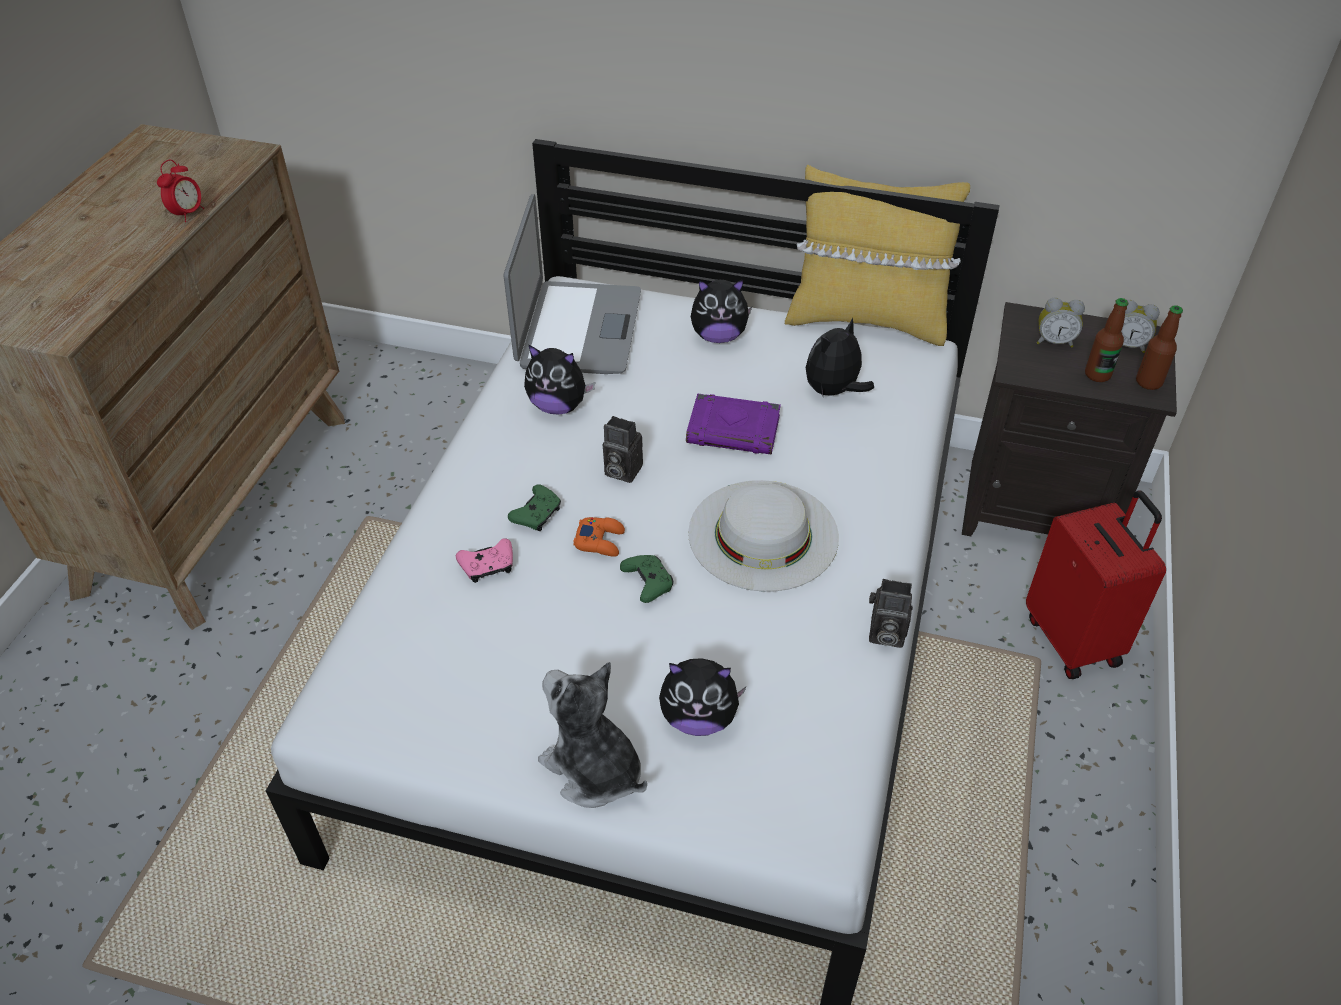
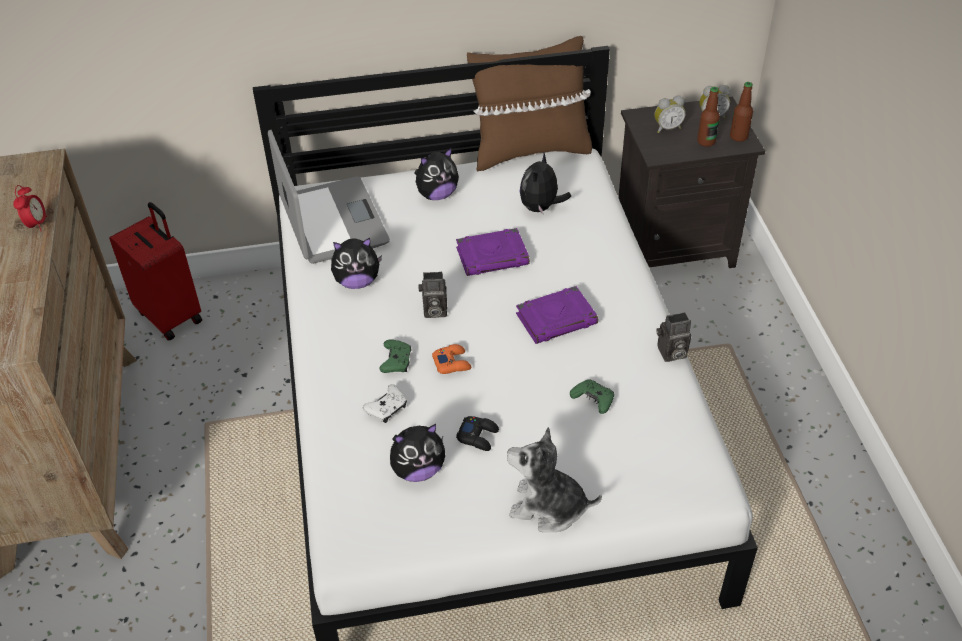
camera: 25 degrees left, 0 degrees up
pink game controller [456,538,513,583] -> white game controller [363,384,407,423]
green game controller [620,555,673,603] -> green game controller moved to [570,379,614,414]
plush toy [659,658,747,736] -> plush toy moved to [390,424,445,482]
white hat [688,480,839,592] -> purple book [516,286,598,344]
yellow pillow [785,165,970,346] -> brown pillow [467,36,592,172]
red suitcase [1026,490,1166,679] -> red suitcase moved to [109,202,202,341]
none -> black game controller [456,416,499,451]

